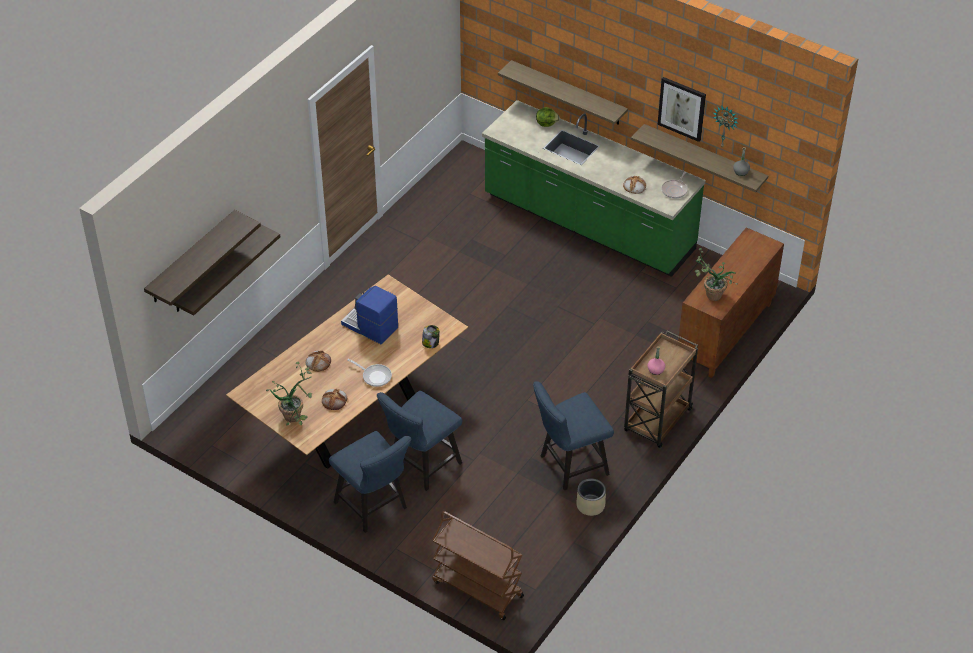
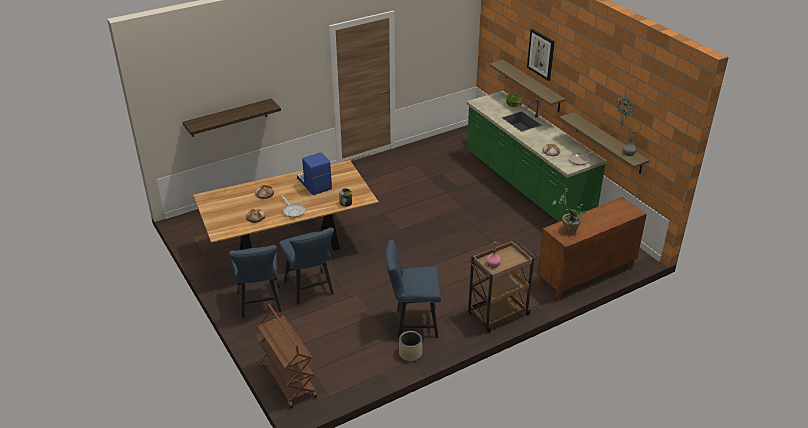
camera: 25 degrees right, 10 degrees down
shelf [144,210,261,306] -> none
potted plant [266,362,313,426] -> none
blue chair [377,391,462,491] -> blue chair turned 90 degrees counterclockwise [279,228,334,304]
picture [657,77,706,142] -> picture moved to [527,29,555,81]

